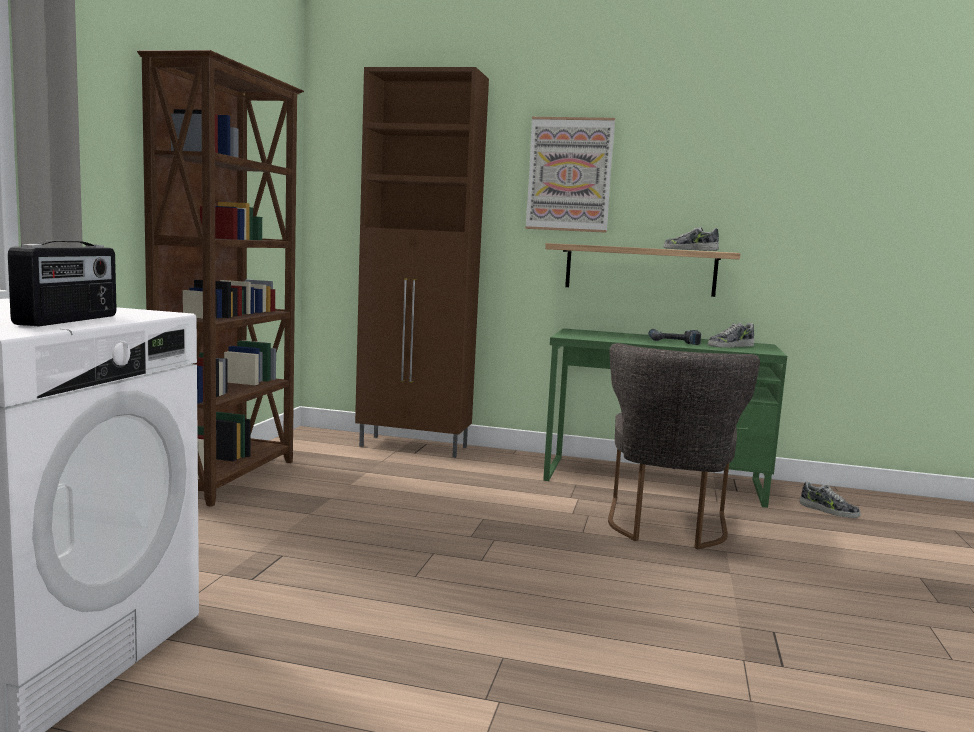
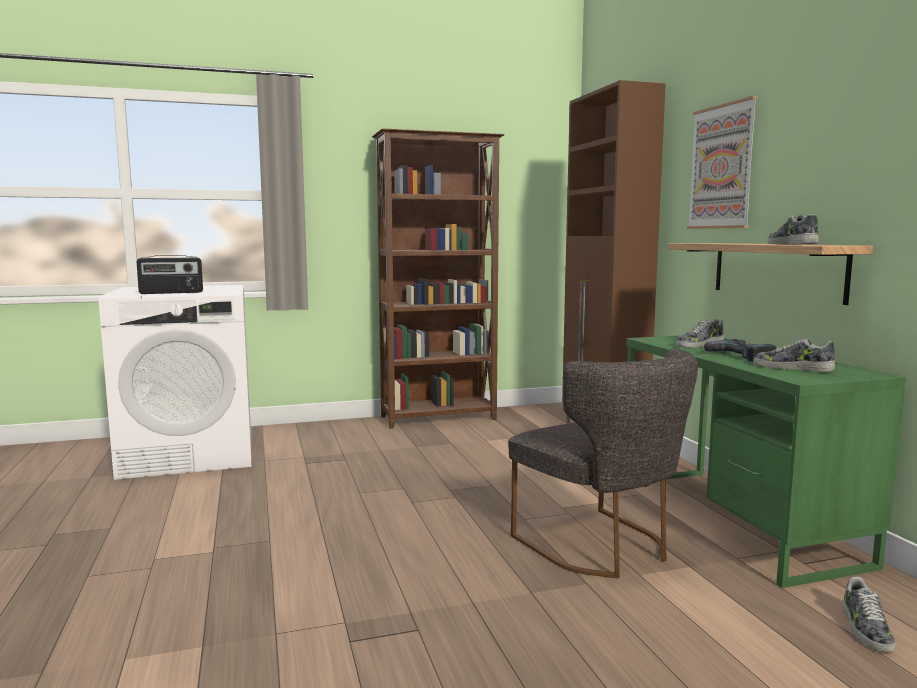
camera: 60 degrees right, 0 degrees up
grey chair [608,343,760,549] -> grey chair turned 105 degrees counterclockwise [508,349,698,578]
none -> shoe [677,318,724,348]

